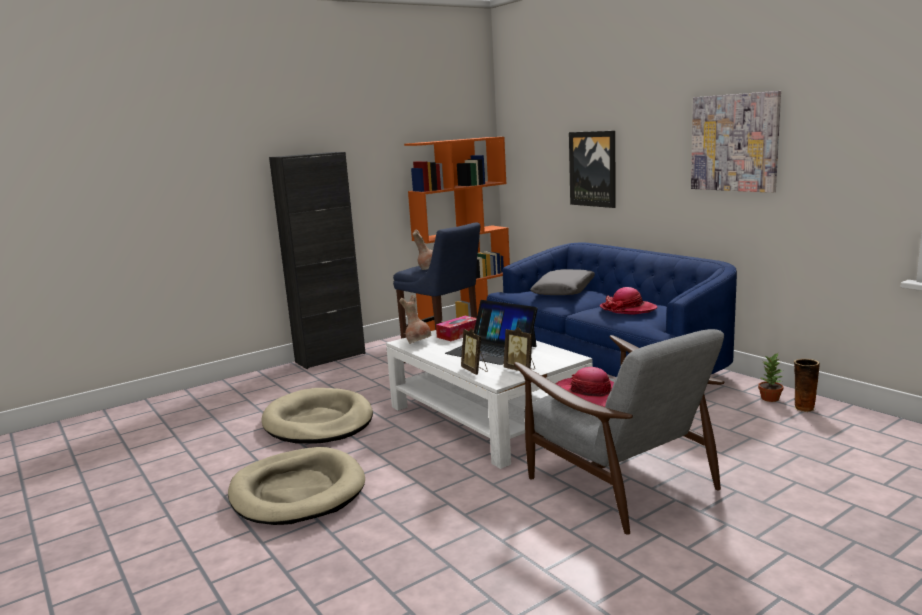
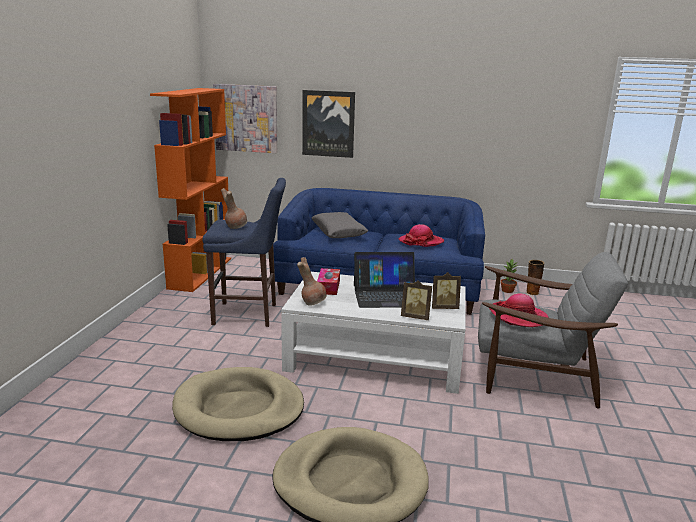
camera: 45 degrees left, 5 degrees up
black cabinet [269,152,366,369] -> none
picture [691,91,781,193] -> picture moved to [213,84,277,153]

